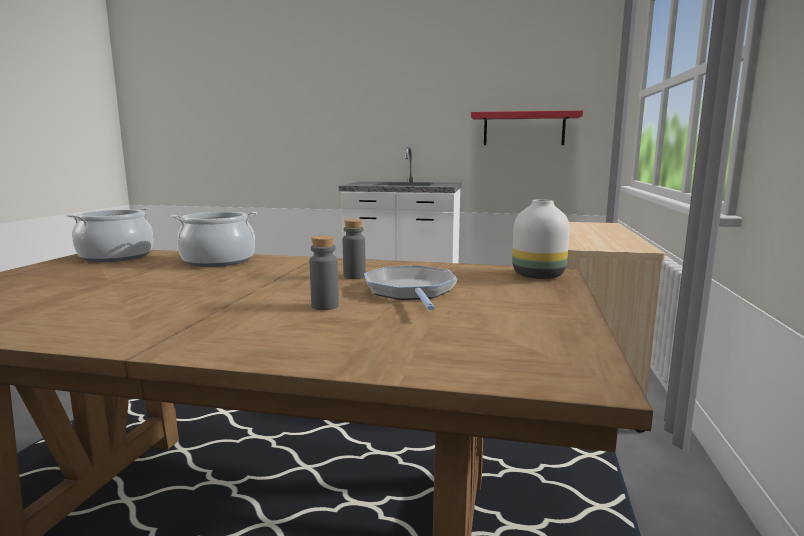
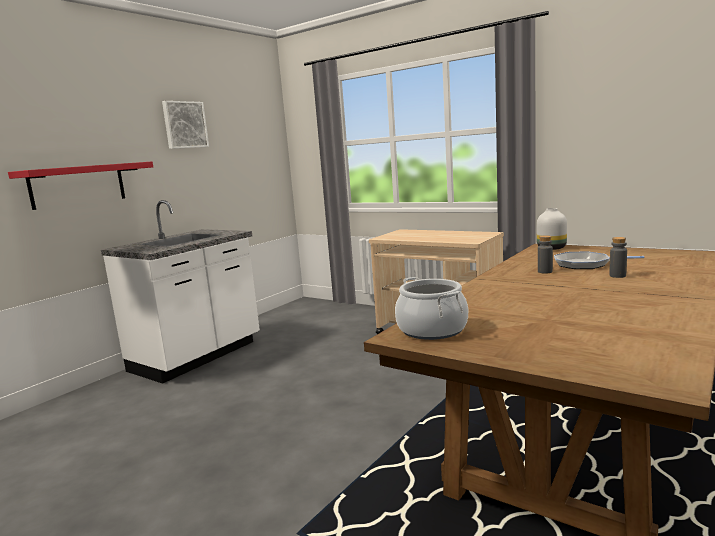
camera: 65 degrees left, 0 degrees up
cooking pot [171,212,257,267] -> none
red shelf [471,110,583,145] -> red shelf moved to [8,162,153,210]
none -> picture [162,101,209,149]

